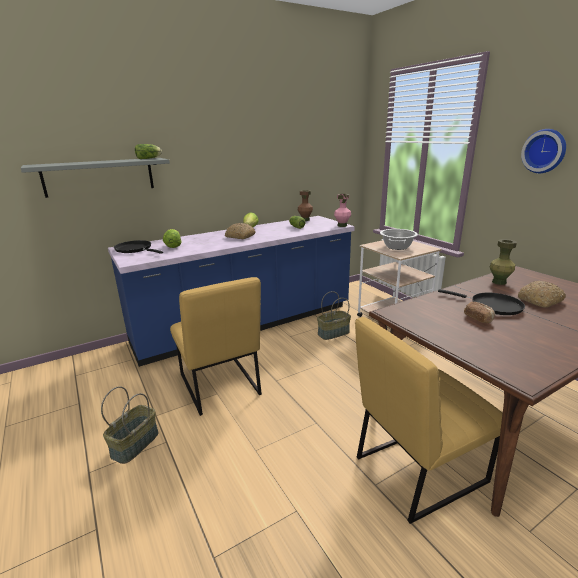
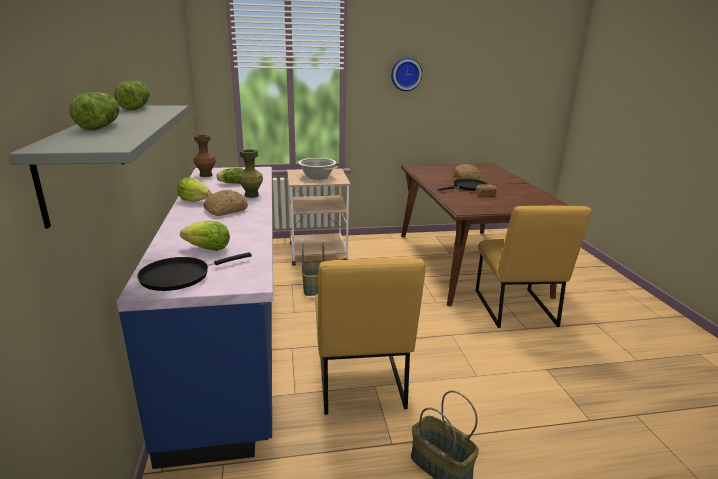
camera: 70 degrees left, 0 degrees up
yellow chair [170,277,262,416] -> yellow chair turned 90 degrees clockwise [315,258,426,415]
pink vase [334,194,351,227] -> none
green vase [490,239,517,285] -> green vase moved to [238,149,263,198]
none -> lettuce [69,92,119,130]

